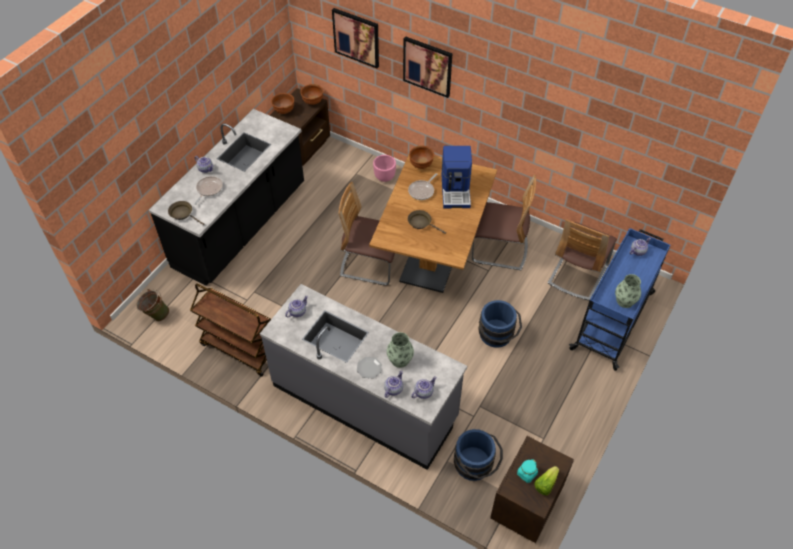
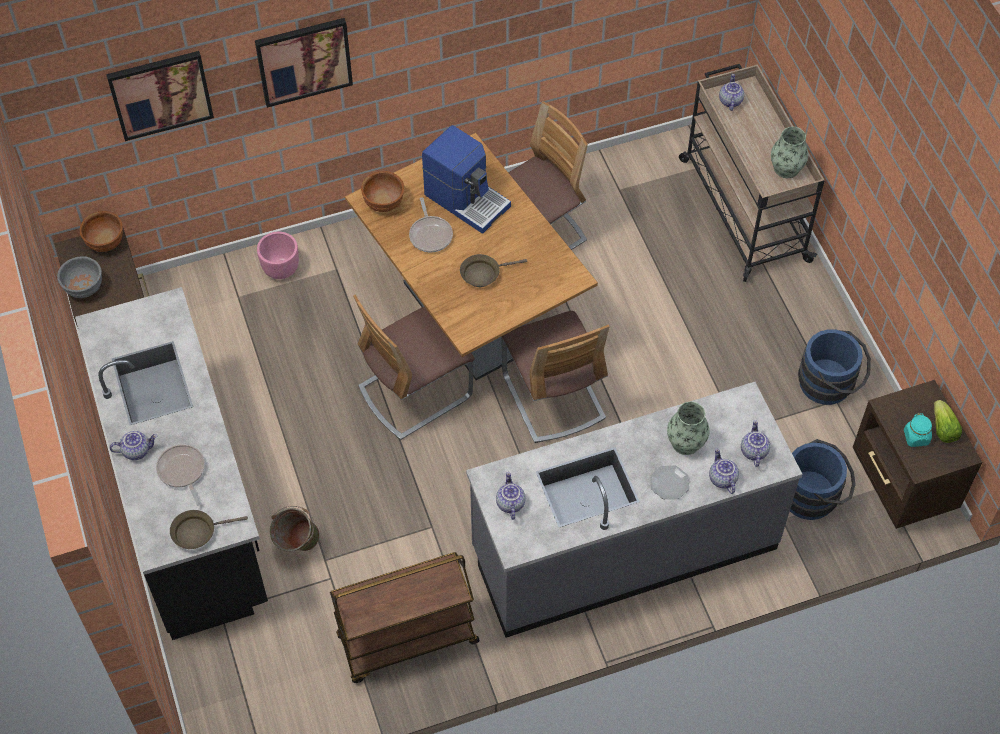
camera: 50 degrees left, 5 degrees up
green bucket [136,289,169,321] -> green bucket moved to [270,506,320,551]
brown bowl [271,93,294,114] -> grey bowl [57,256,102,298]
blue bucket [478,300,522,348] -> blue bucket moved to [798,330,871,405]
chair [548,219,617,301] -> chair moved to [501,311,610,443]
blue cart [569,228,670,371] -> beige cart [679,64,825,282]

